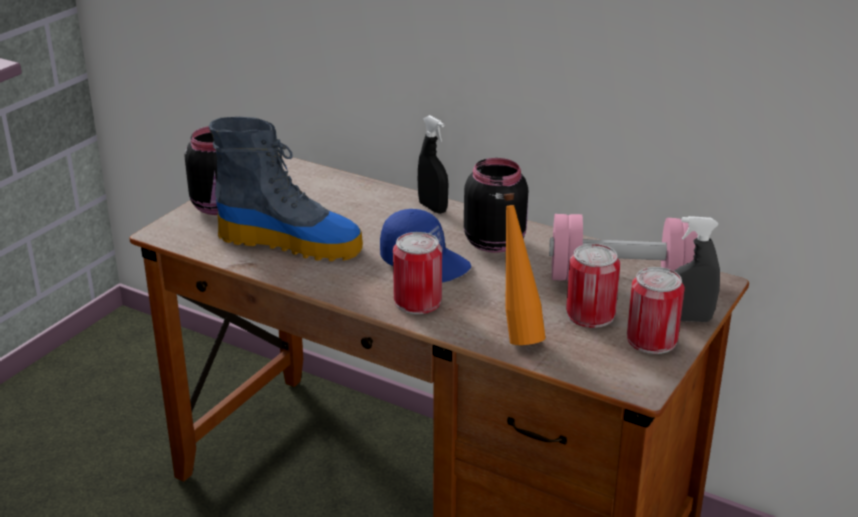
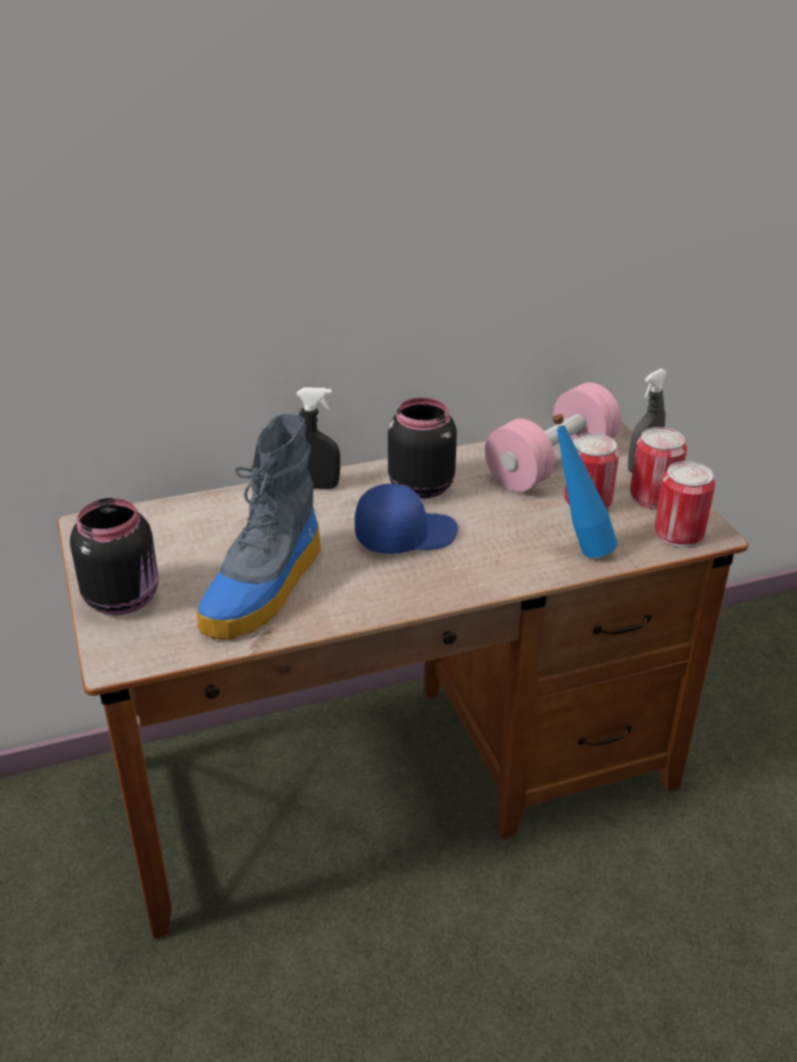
camera: 50 degrees left, 5 degrees up
boot [209,117,363,261] -> boot turned 150 degrees clockwise [197,414,321,640]
can [393,232,442,314] -> can moved to [654,461,716,547]
orange bottle [503,193,545,345] -> blue bottle [552,414,618,558]

